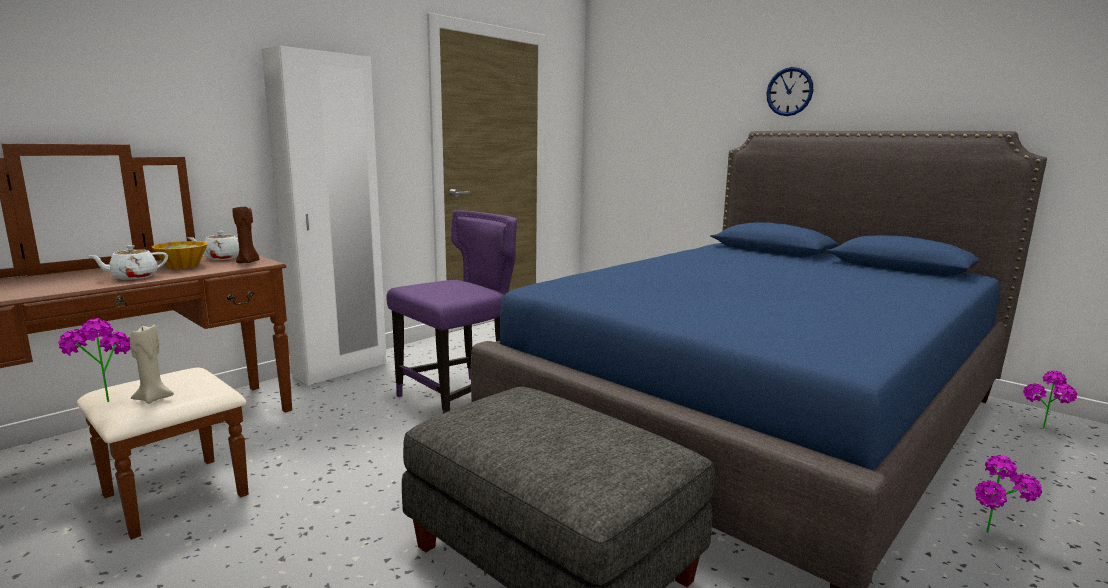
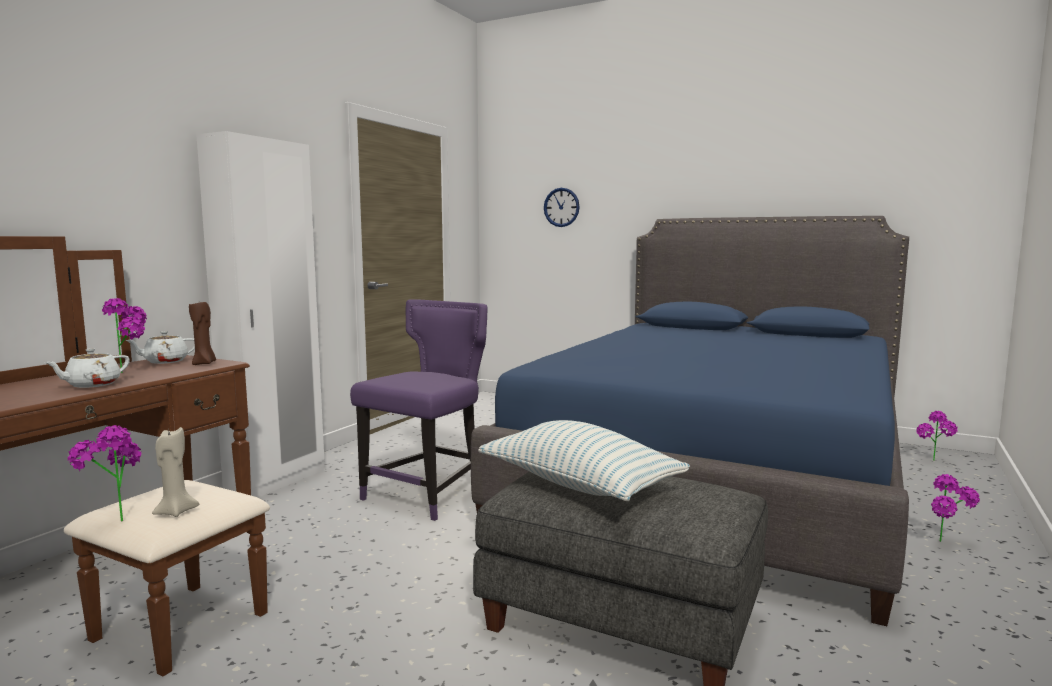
camera: 15 degrees left, 5 degrees down
bowl [151,241,208,269] -> potted plant [102,298,147,373]
wall clock [766,67,813,116] -> wall clock moved to [544,188,579,227]
none -> pillow [478,420,690,501]

